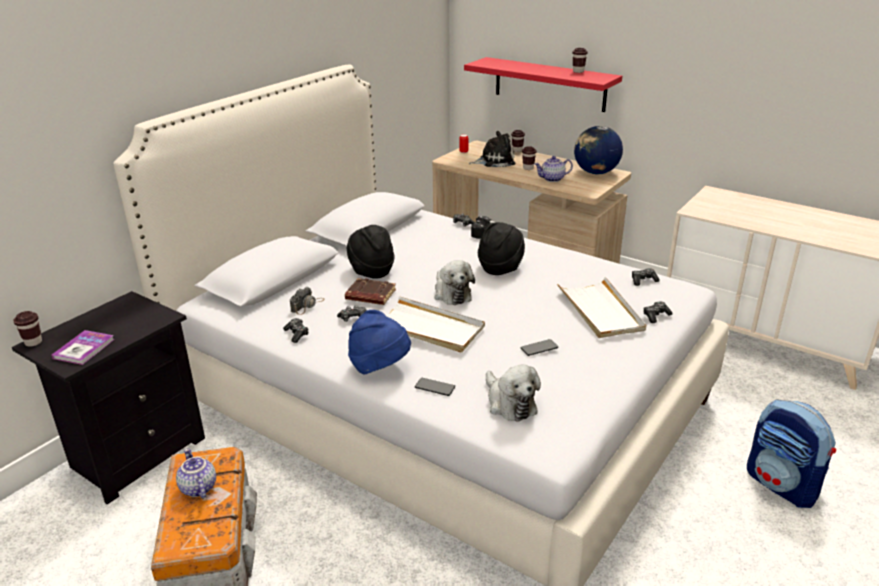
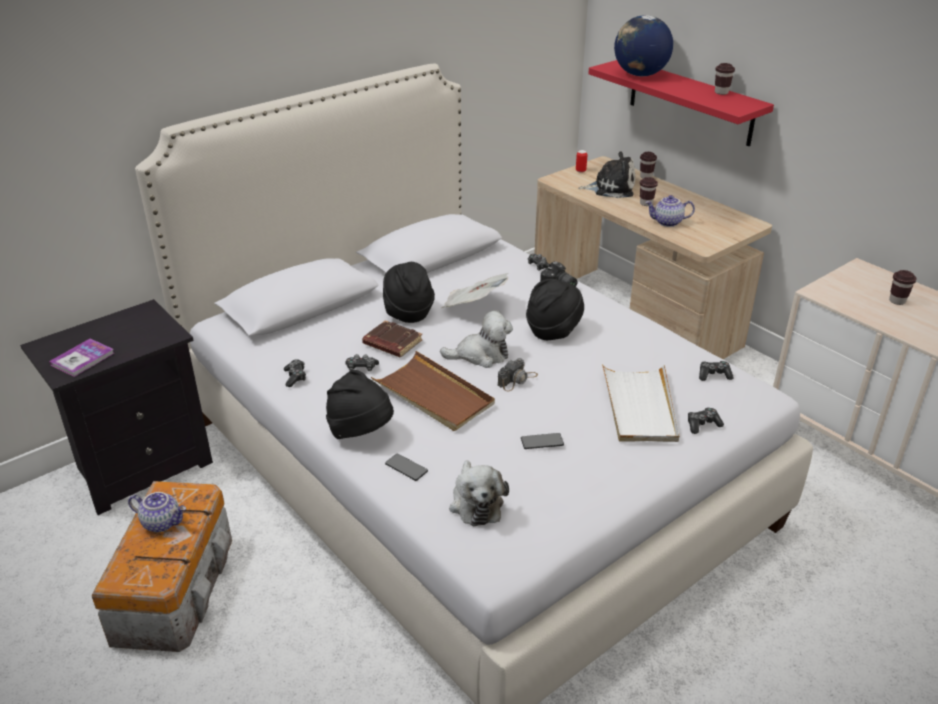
camera: 15 degrees right, 5 degrees up
brown cup [13,311,42,347] -> brown cup moved to [889,270,917,305]
teapot [176,448,216,499] -> teapot turned 120 degrees clockwise [128,492,186,532]
camera [290,287,324,315] -> camera moved to [497,358,538,391]
blue hat [348,310,411,375] -> black hat [326,370,394,439]
white tray [386,296,485,353] -> brown tray [371,351,495,431]
plush toy [435,260,475,305] -> plush toy turned 90 degrees counterclockwise [440,310,513,368]
globe [574,126,623,174] -> globe moved to [614,15,673,76]
backpack [747,399,836,508] -> none
none -> newspaper [441,273,508,308]

